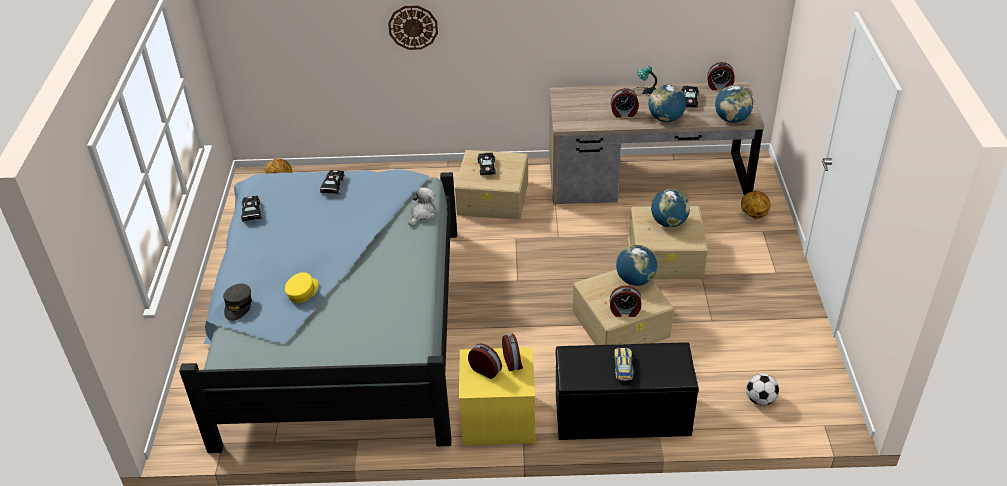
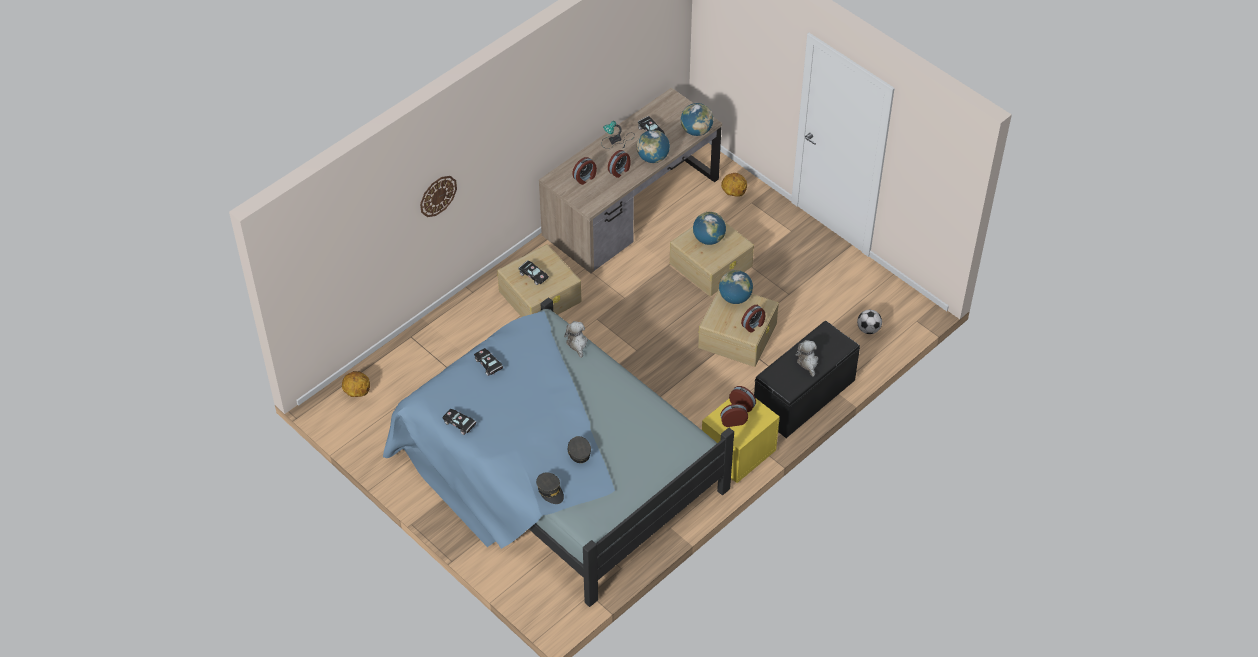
camera: 45 degrees left, 10 degrees up
yellow cap [285,272,318,303] -> grey cap [568,436,591,463]
toy car [614,348,633,381] -> plush toy [796,340,818,377]
alarm clock [707,62,735,90] -> alarm clock moved to [572,157,597,185]

